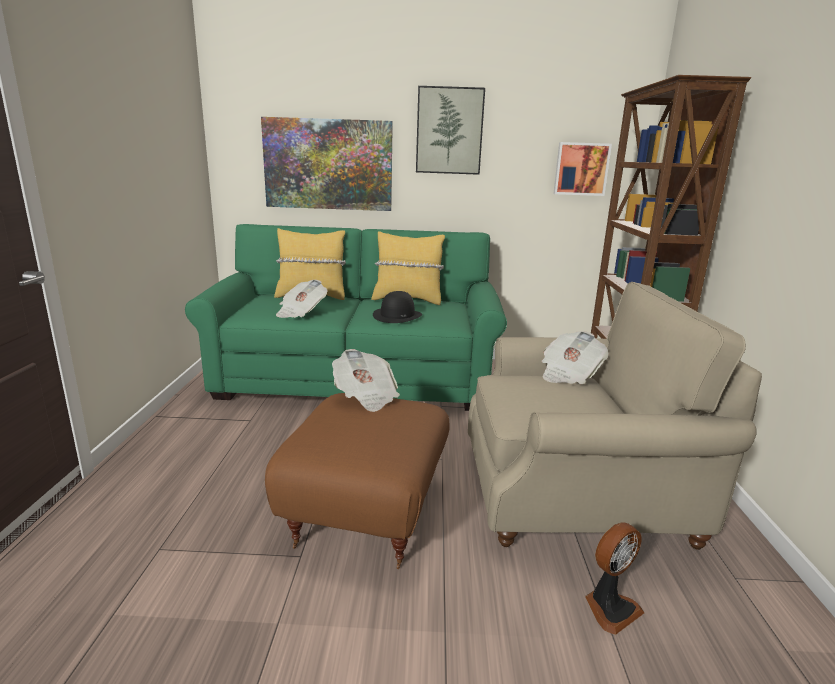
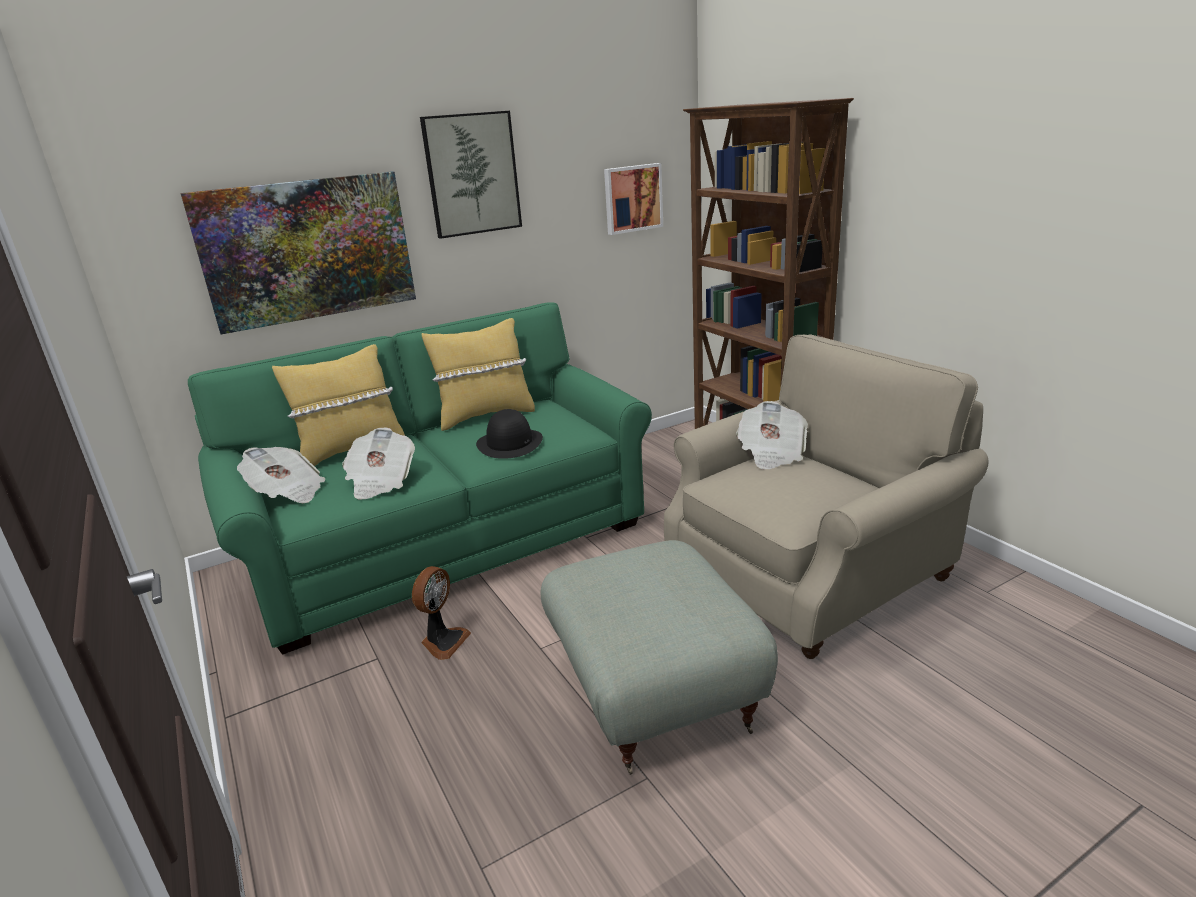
camera: 30 degrees left, 5 degrees up
brown ottoman [265,393,450,569] -> grey ottoman [541,540,778,775]
newspaper [332,349,400,412] -> newspaper moved to [237,447,325,503]
fan [585,523,644,635] -> fan moved to [412,566,471,660]

